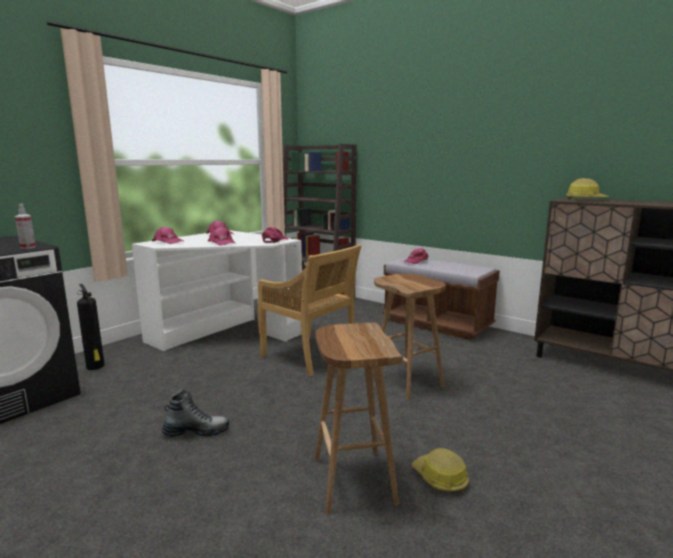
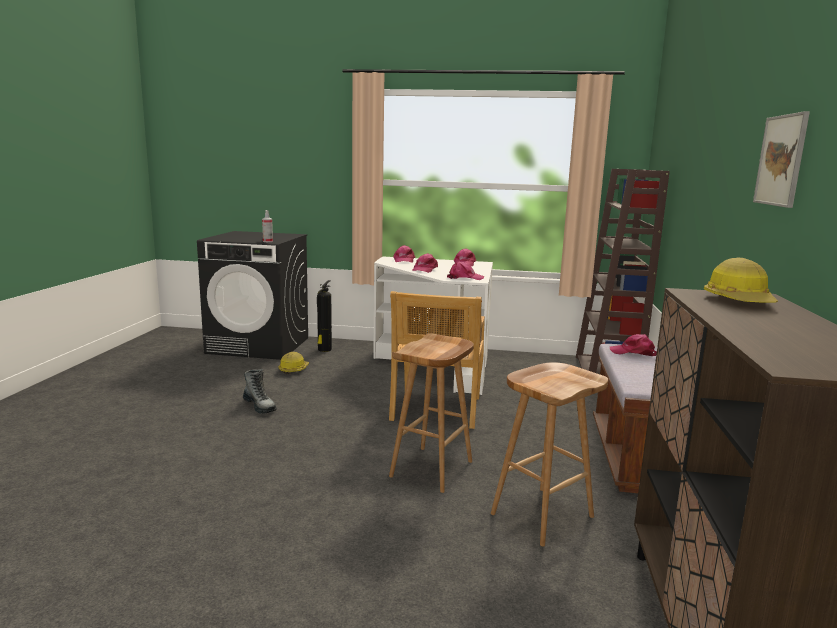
camera: 60 degrees right, 0 degrees up
brown stool [315,323,403,514] -> brown stool moved to [491,362,608,546]
hard hat [412,448,469,493] -> hard hat moved to [279,352,309,374]
none -> picture [753,111,810,208]

